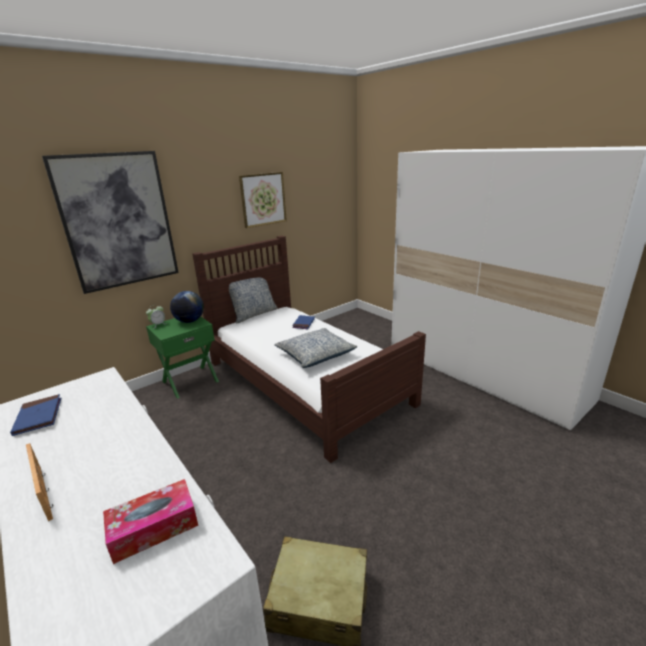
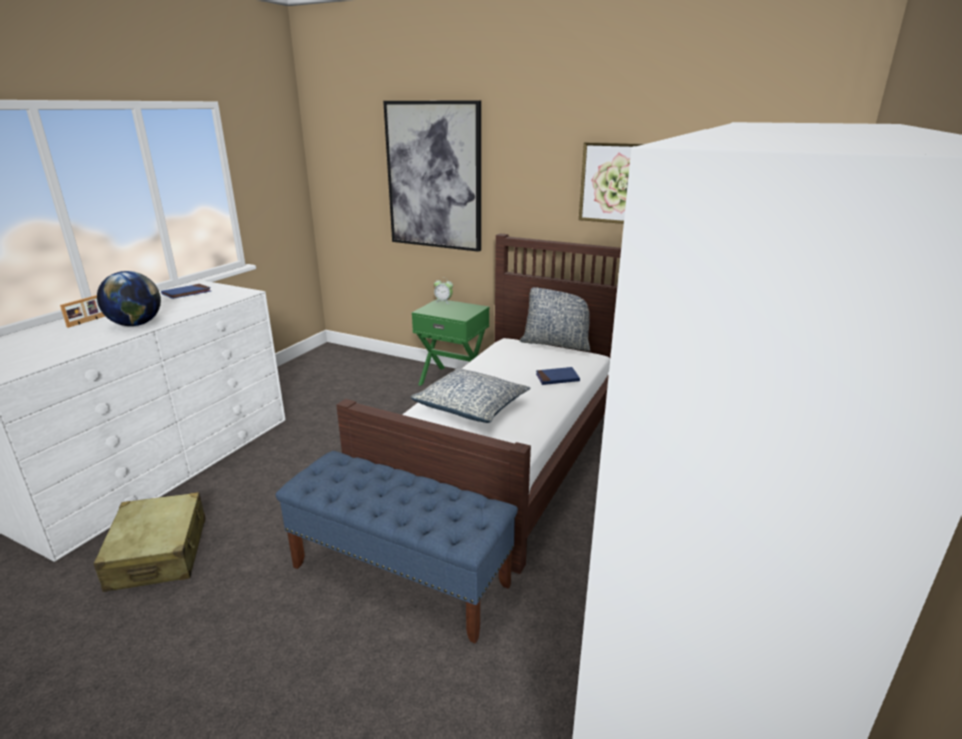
camera: 65 degrees right, 0 degrees up
tissue box [103,479,198,564] -> none
globe [170,291,204,323] -> globe moved to [97,271,161,326]
none -> blue bench [276,451,518,644]

